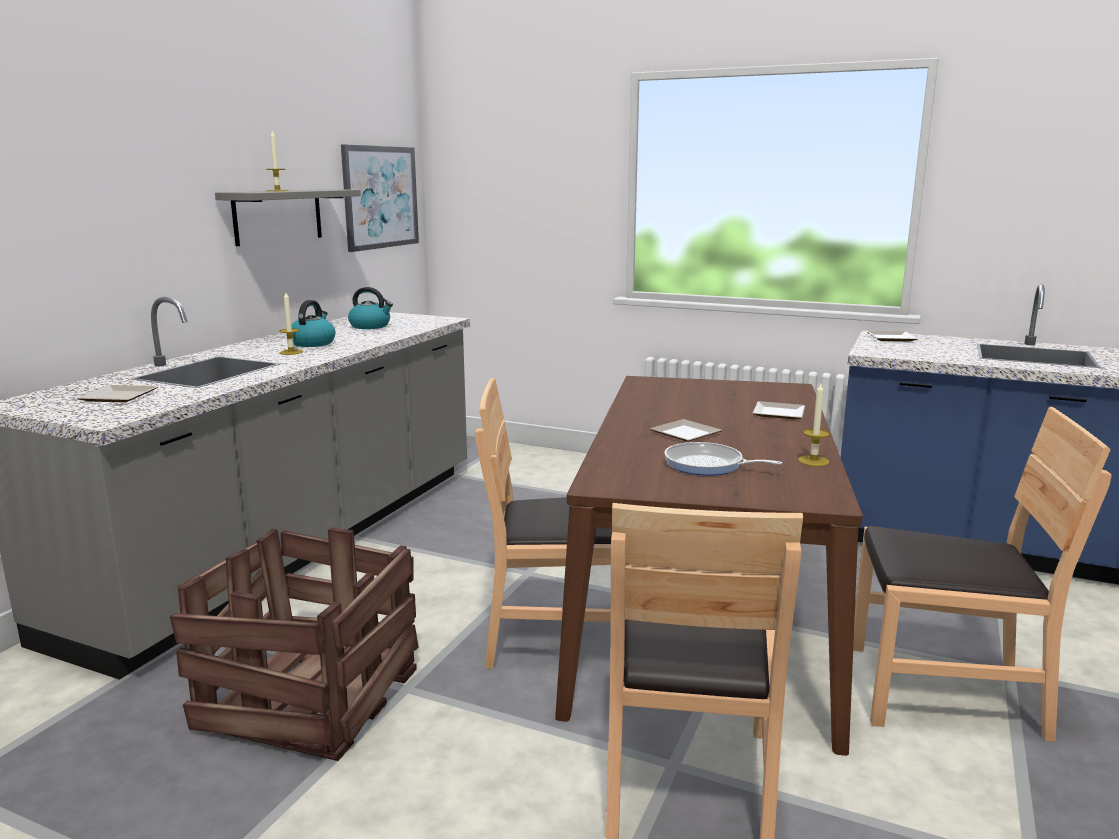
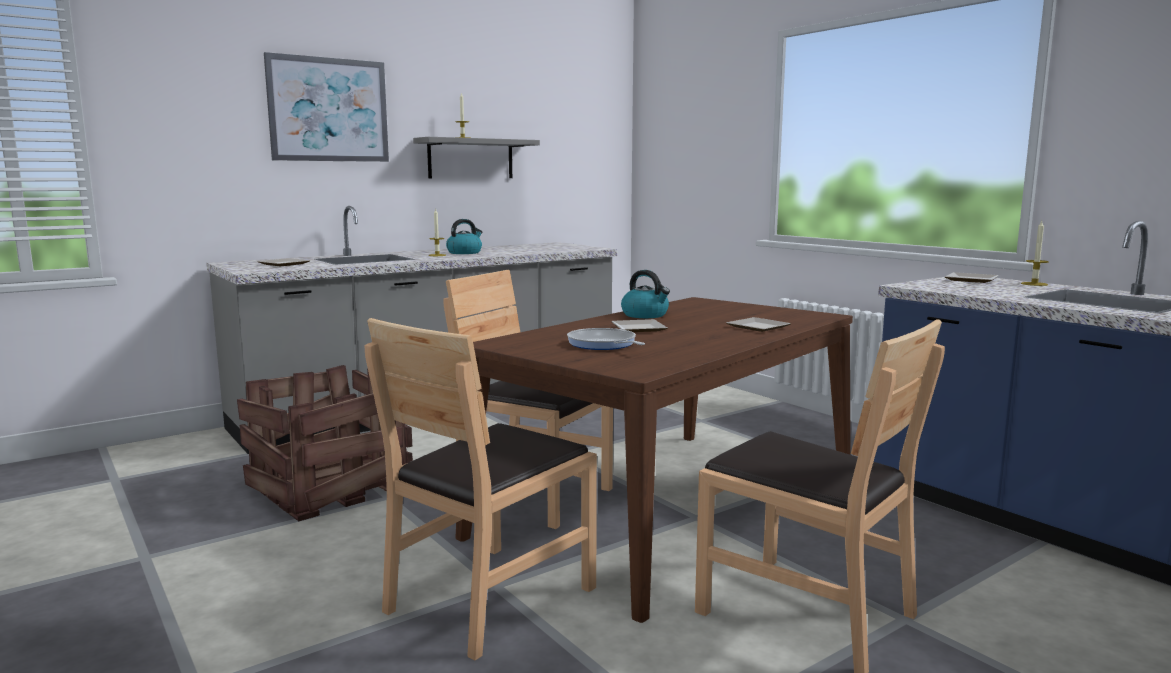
camera: 30 degrees right, 5 degrees down
picture [341,144,419,252] -> picture moved to [264,52,389,162]
kettle [348,287,393,329] -> kettle moved to [621,270,670,318]
candle [798,383,830,466] -> candle moved to [1021,221,1049,286]

